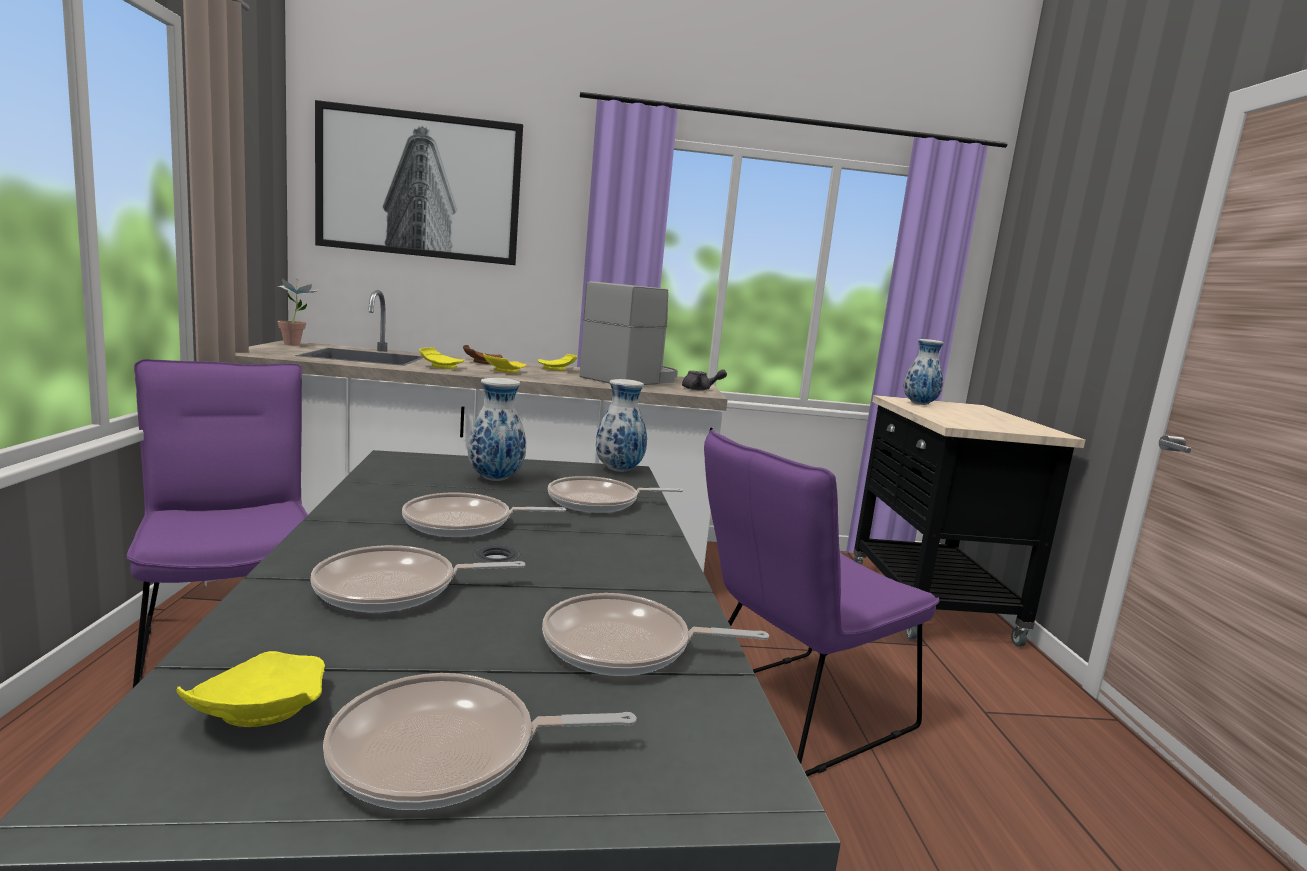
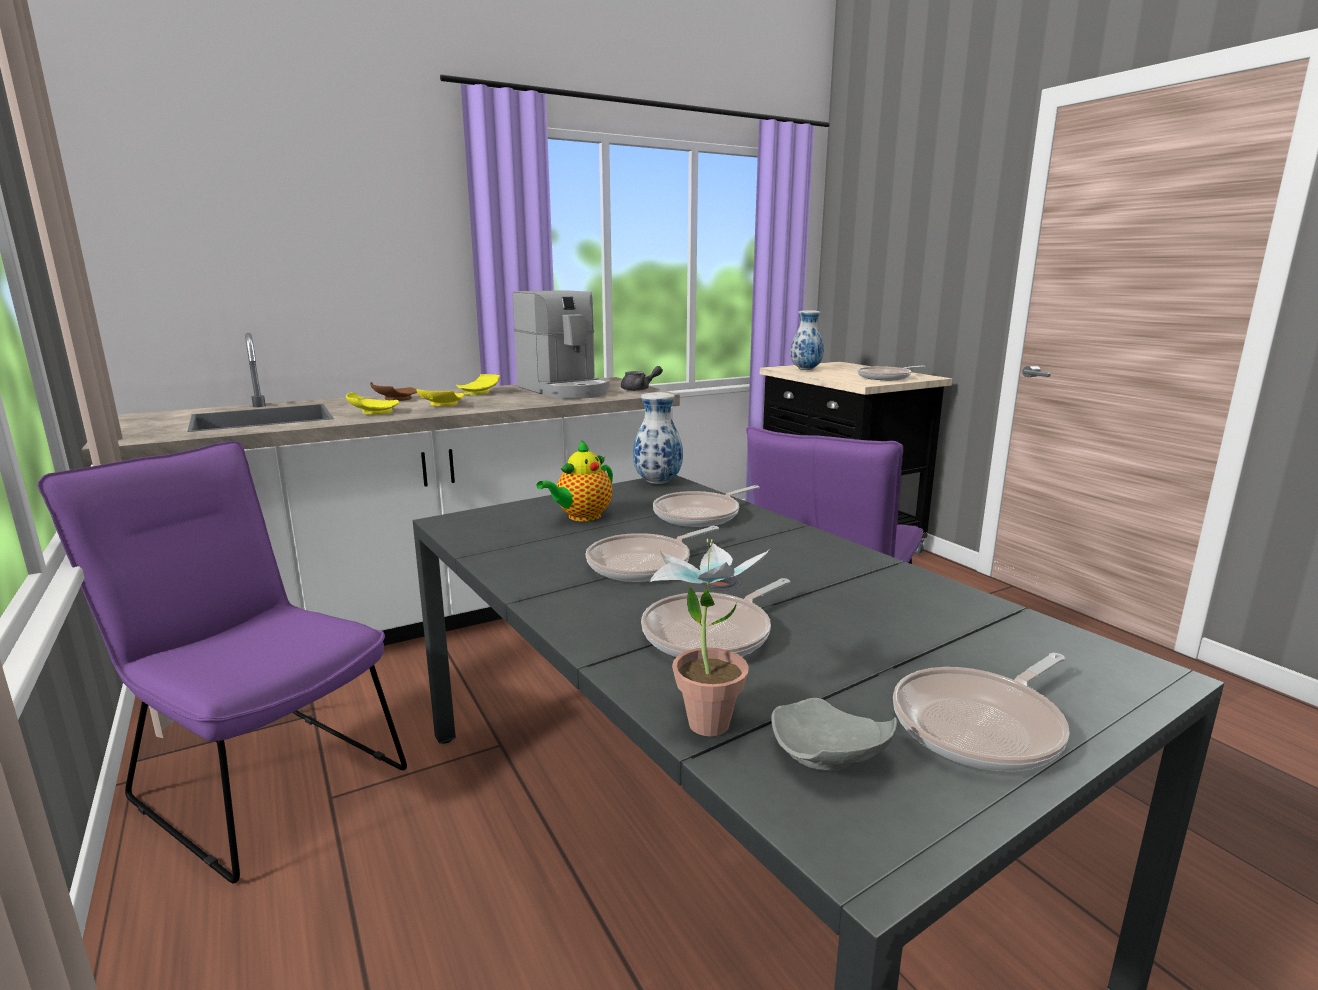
camera: 25 degrees left, 5 degrees up
yellow plate [176,651,325,727] -> grey plate [771,698,897,770]
potted plant [275,278,318,346] -> potted plant moved to [650,539,770,736]
picture [315,100,523,265] -> none
vase [468,378,526,481] -> teapot [536,440,613,521]
frying pan [542,593,769,676] -> frying pan moved to [857,366,925,380]
coffee machine [580,281,678,385] -> coffee machine turned 135 degrees clockwise [513,290,609,399]

